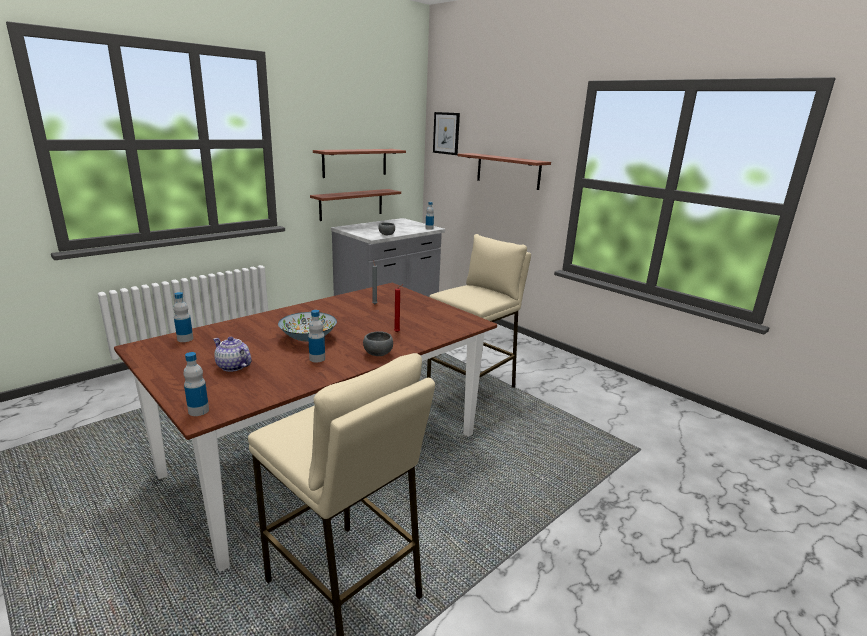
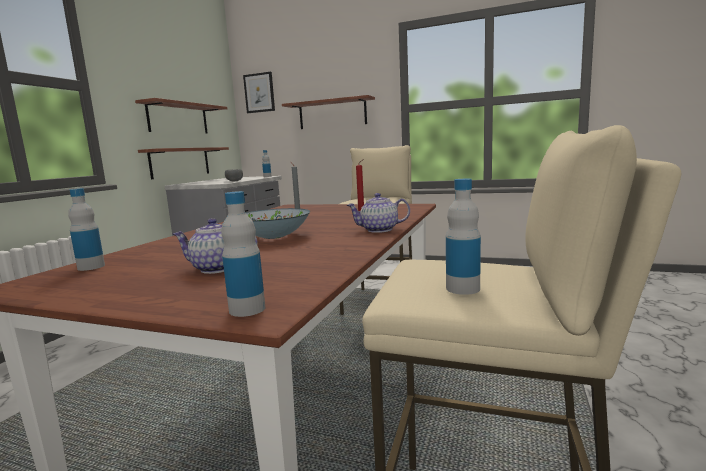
camera: 25 degrees left, 10 degrees down
bottle [308,310,325,363] -> bottle moved to [446,179,481,295]
grey bowl [363,332,393,356] -> teapot [347,193,410,233]

